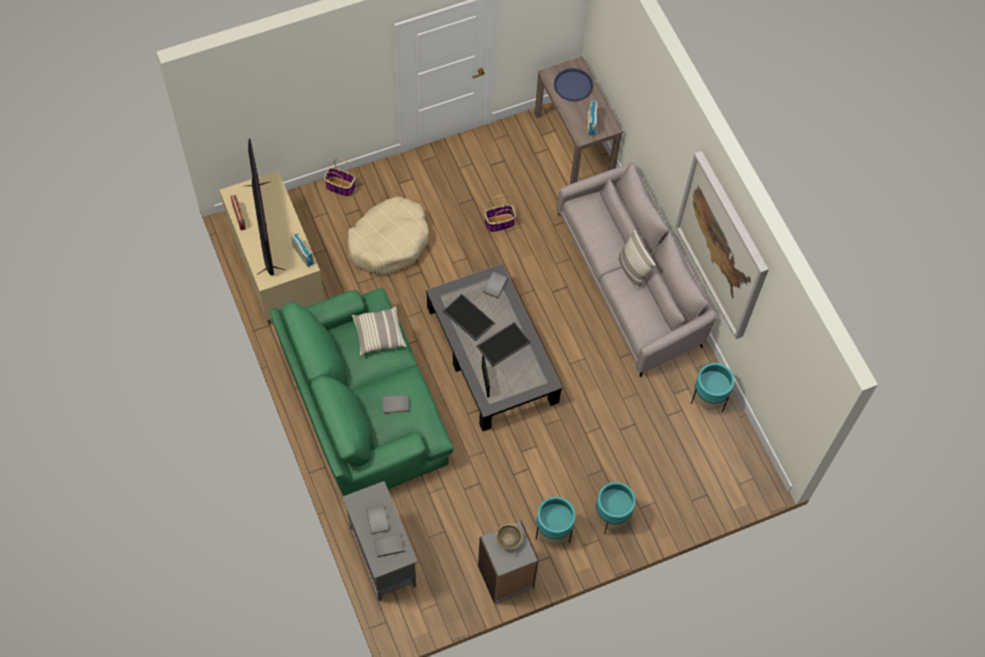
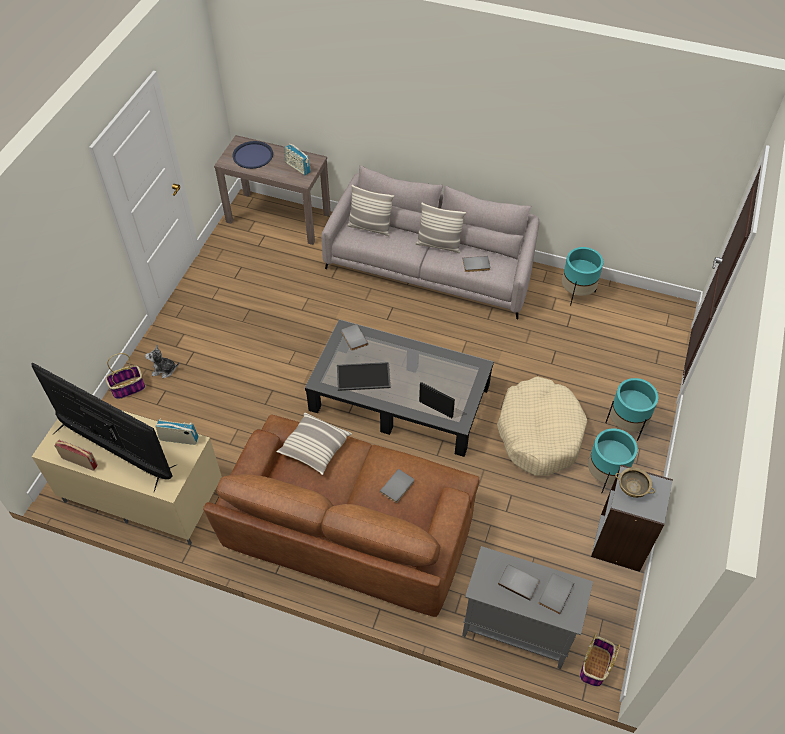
camera: 45 degrees left, 10 degrees down
green sofa [270,288,453,496] -> brown sofa [203,414,480,617]
beige dog bed [347,196,429,275] -> beige dog bed moved to [497,376,587,476]
tray [476,322,531,367] -> none
basket [484,195,516,232] -> basket moved to [580,633,620,687]
picture [675,151,769,339] -> none
none -> plush toy [145,345,179,378]
none -> pillow [347,185,394,236]
none -> grey book [462,256,490,272]

